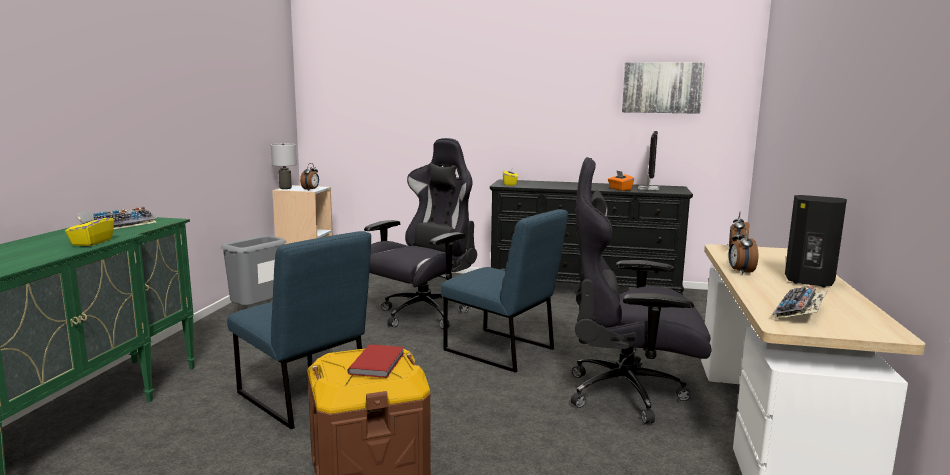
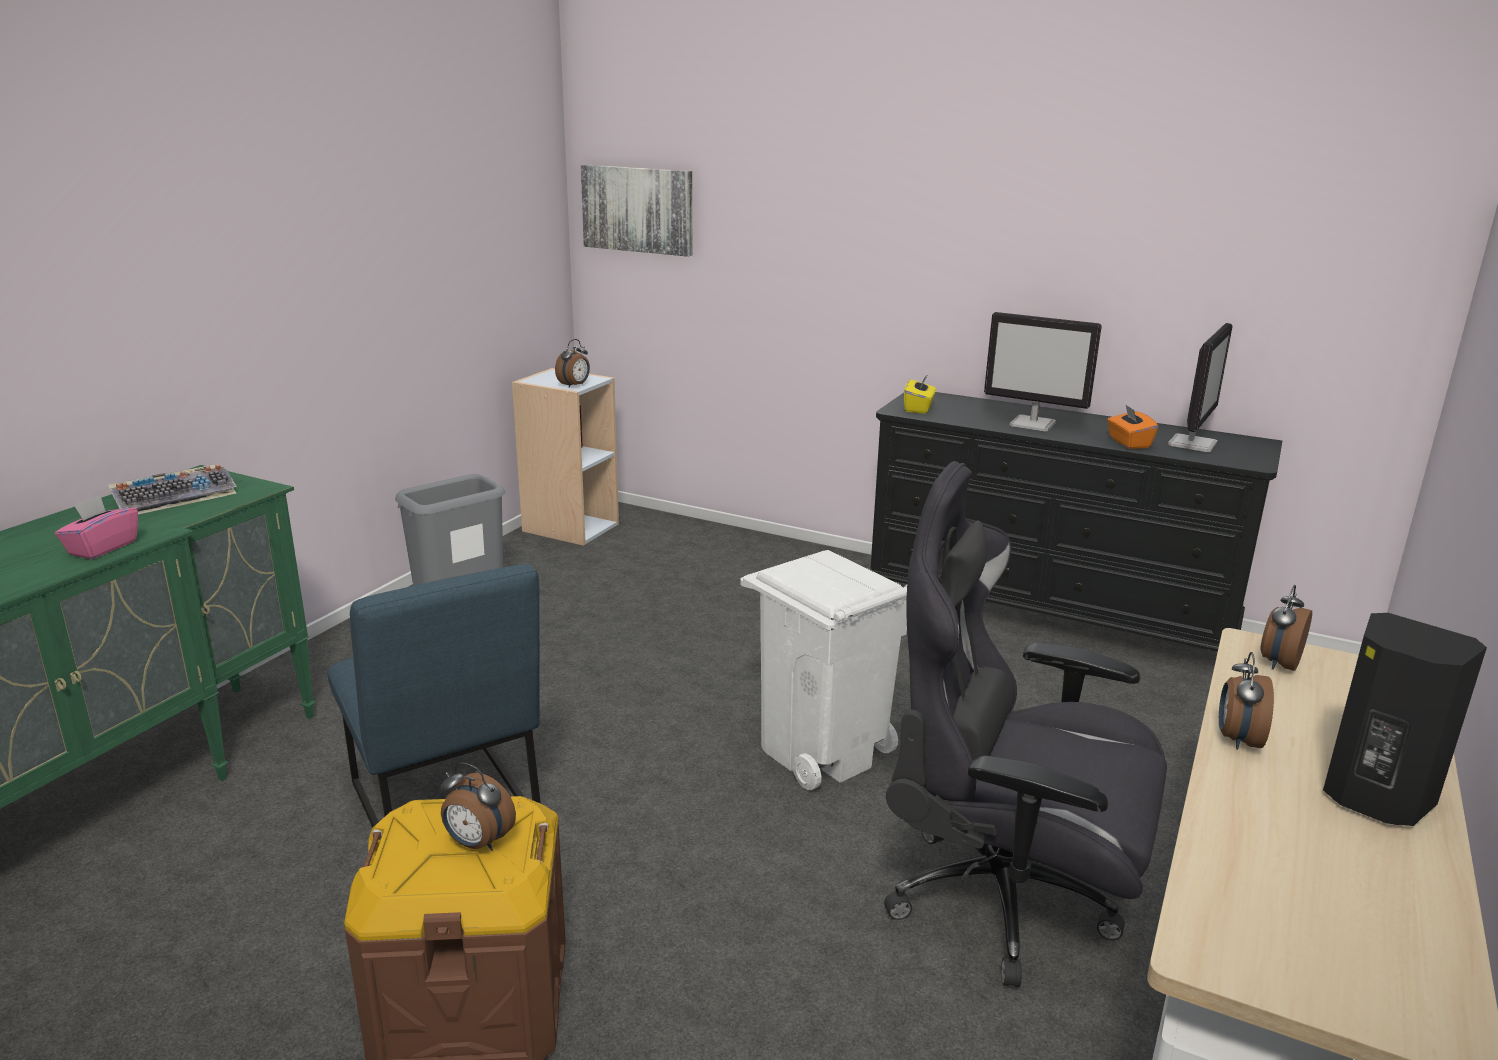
camera: 15 degrees right, 10 degrees up
yellow tissue box [65,210,114,246] -> pink tissue box [55,495,138,559]
white table lamp [271,144,297,189] -> none
red book [348,344,404,378] -> alarm clock [441,763,516,851]
black office chair [364,138,477,329] -> none
blue chair [440,209,568,373] -> white trash can [740,550,907,790]
picture [622,62,705,114] -> picture moved to [581,165,692,257]
keyboard [772,285,828,319] -> none
none -> monitor [984,312,1102,431]

